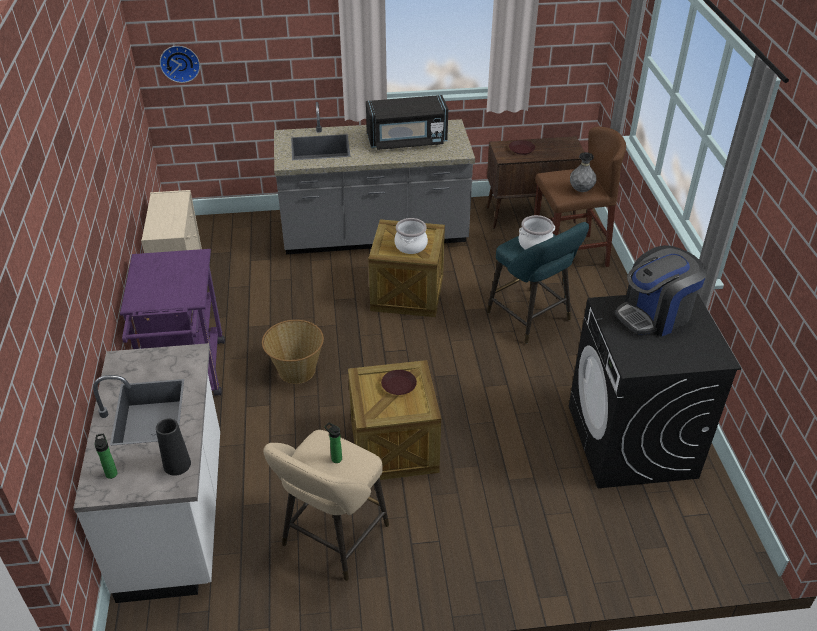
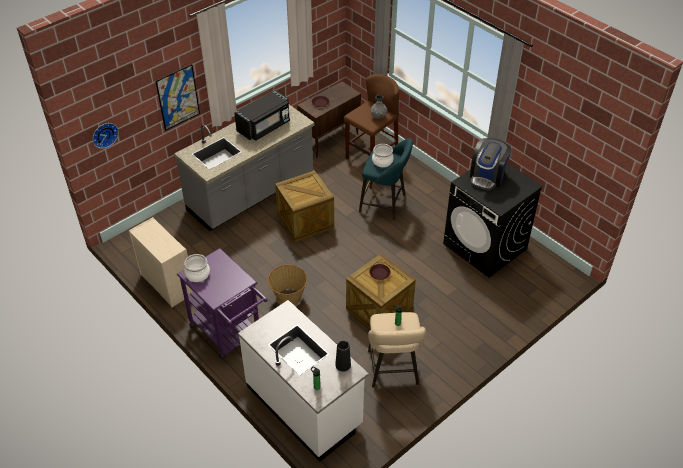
camera: 35 degrees left, 5 degrees up
cooking pot [394,218,428,254] -> cooking pot moved to [184,254,210,282]
none -> picture [155,64,200,131]

